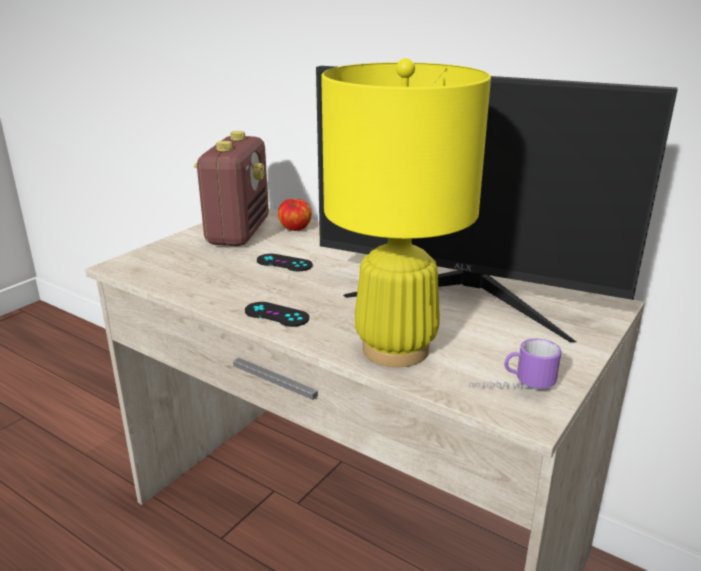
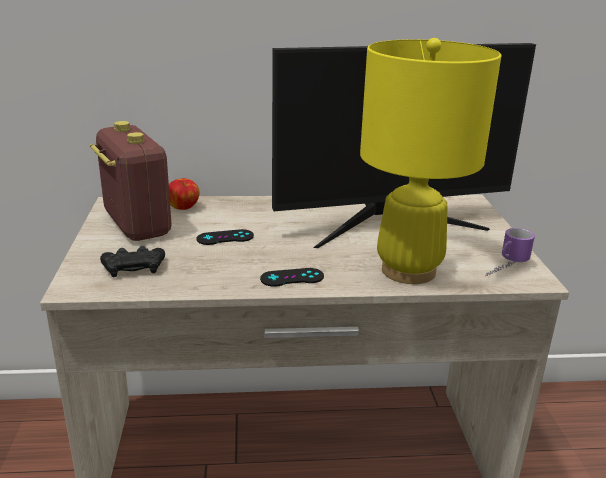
camera: 40 degrees left, 0 degrees up
none -> black game controller [100,246,165,278]

